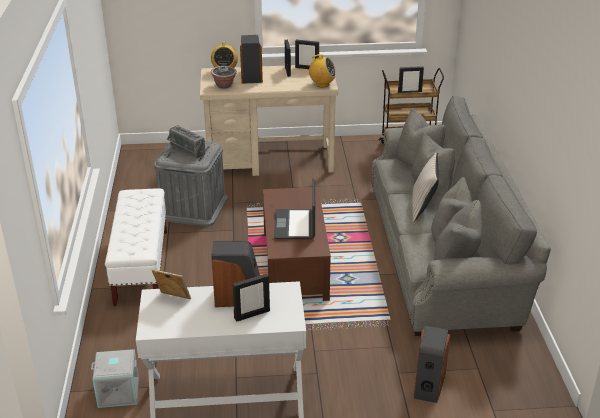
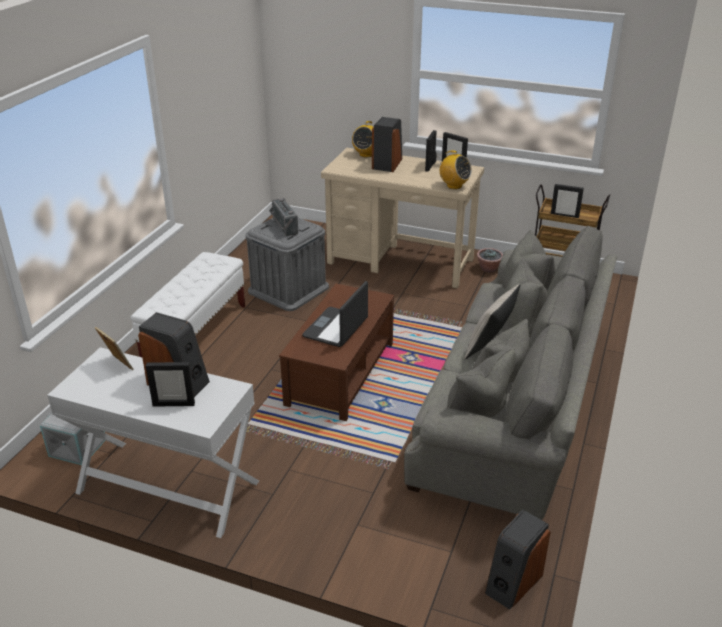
camera: 25 degrees right, 0 degrees up
potted plant [211,66,237,89] -> potted plant moved to [477,248,503,273]
speaker [414,326,450,403] -> speaker moved to [485,509,551,610]

